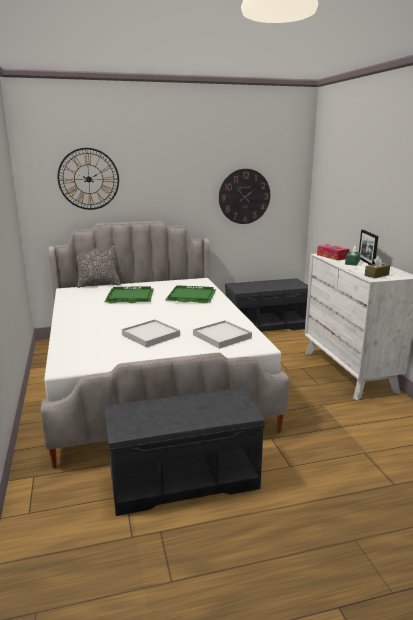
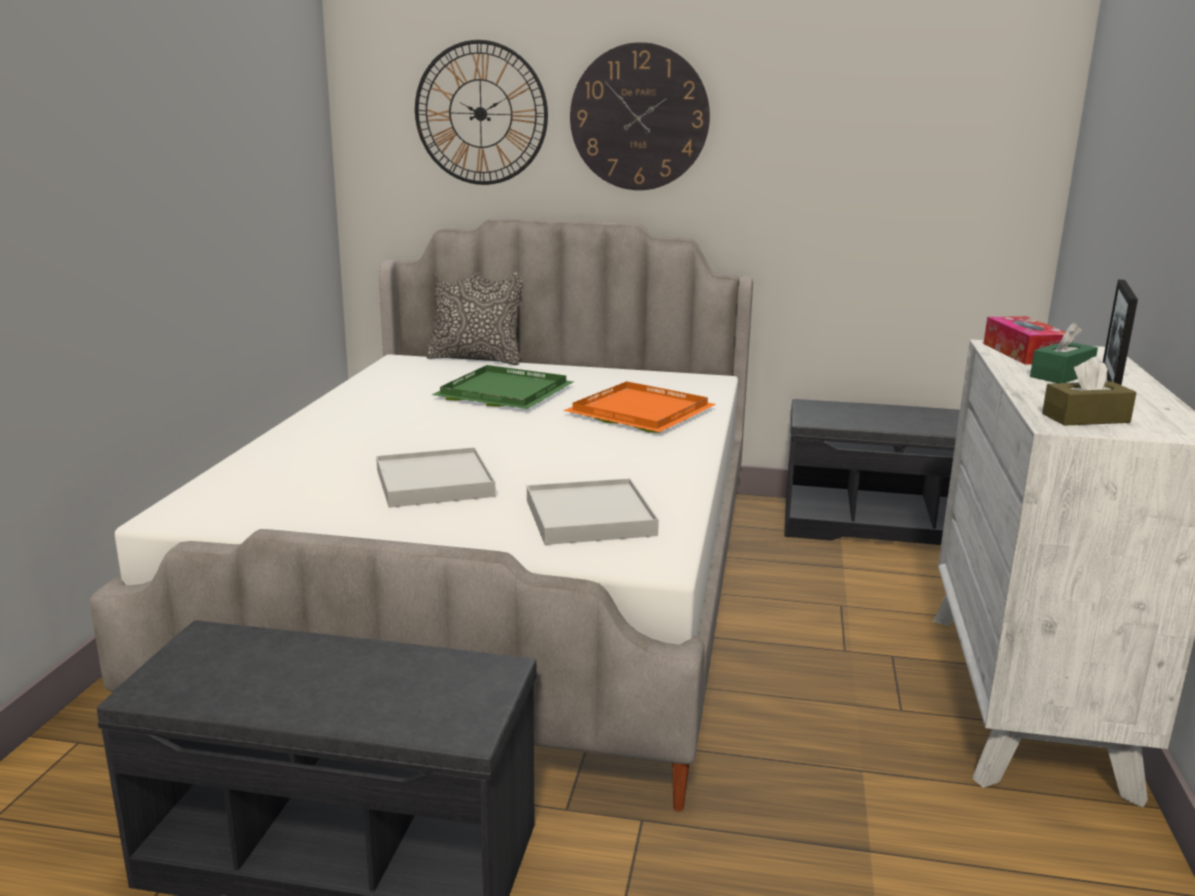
camera: 25 degrees right, 0 degrees up
green tray [165,285,216,304] -> orange tray [563,381,716,433]
wall clock [219,169,270,224] -> wall clock moved to [570,42,710,190]

